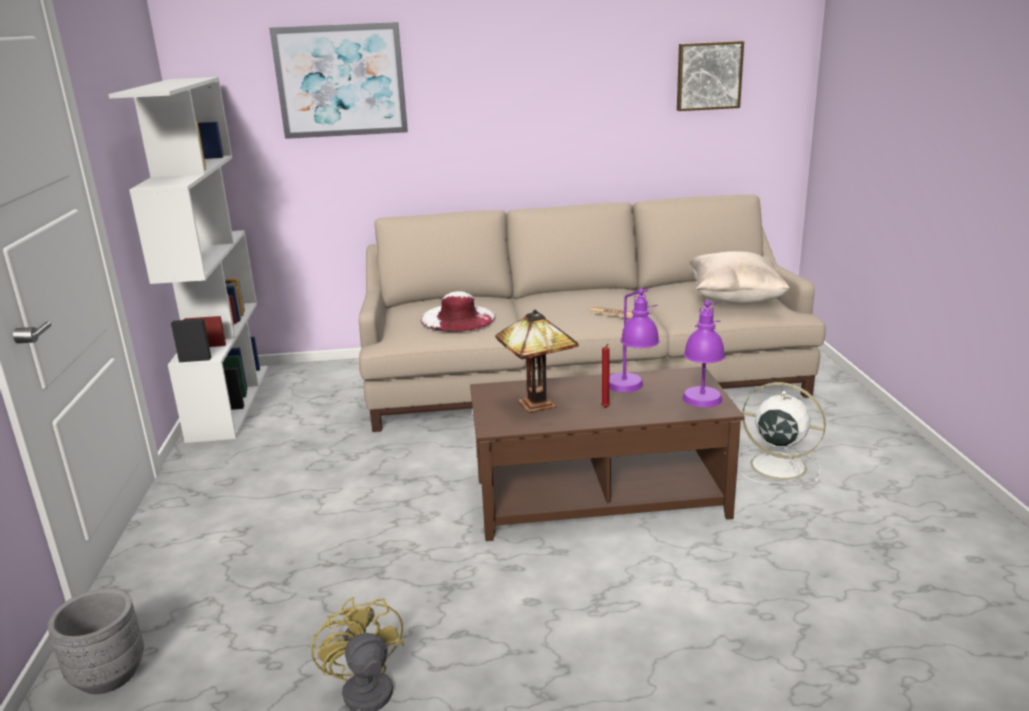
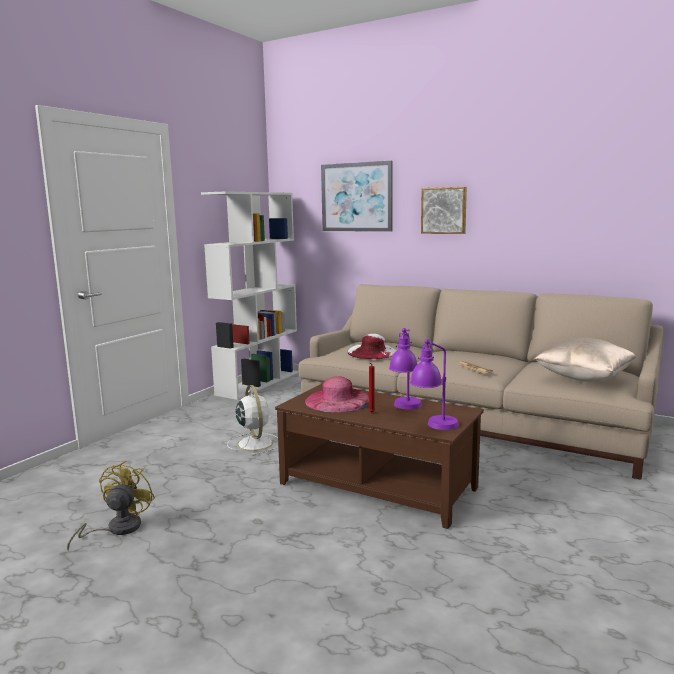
camera: 35 degrees right, 10 degrees down
grey planter [48,588,144,694] -> none
table lamp [495,309,579,413] -> pink hat [305,376,369,413]
picture [677,41,744,111] -> picture moved to [421,187,467,234]
white fan [737,382,826,484] -> white fan moved to [227,385,278,456]

